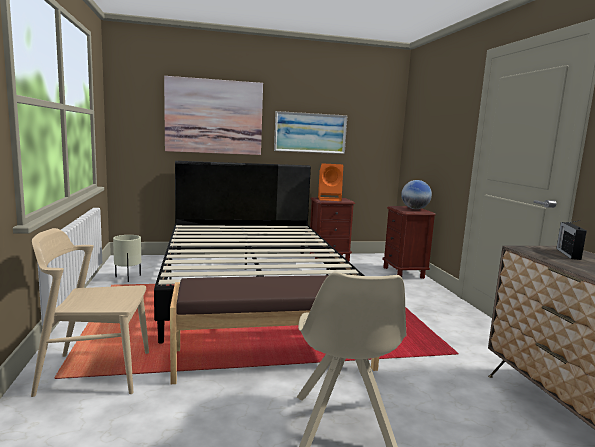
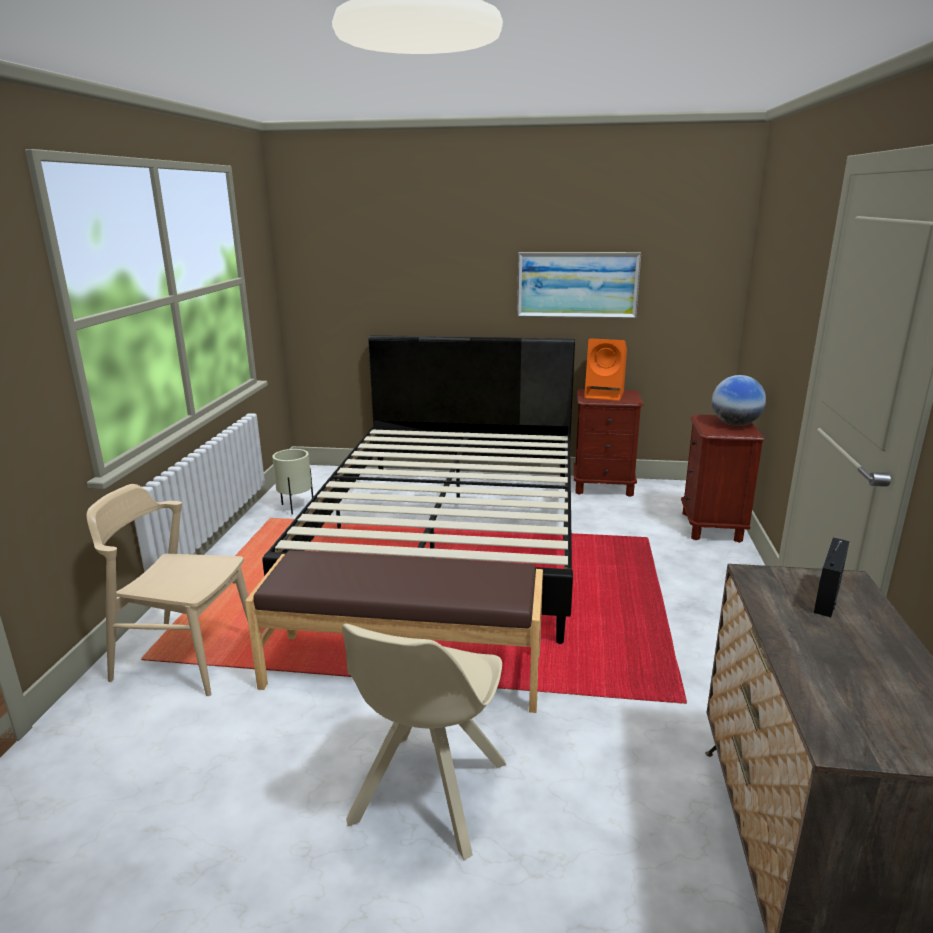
camera: 20 degrees right, 10 degrees up
picture [164,76,263,155] -> none

